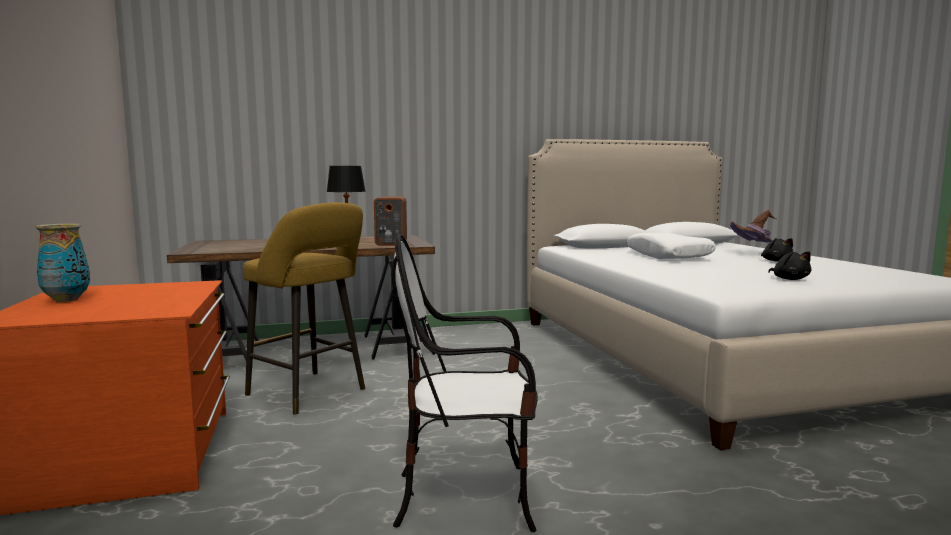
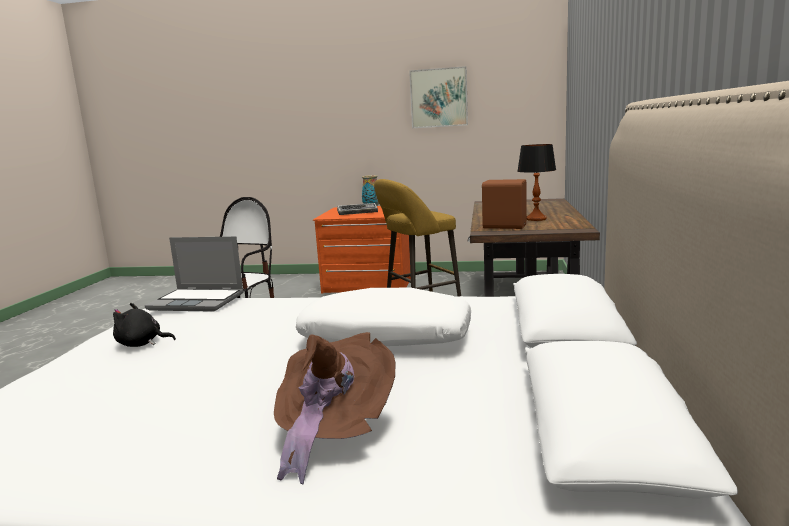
camera: 115 degrees right, 5 degrees up
black plush toy [761,238,793,262] -> none
none -> laptop [145,236,244,312]
none -> keyboard [337,203,378,215]
none -> picture [409,66,468,128]

